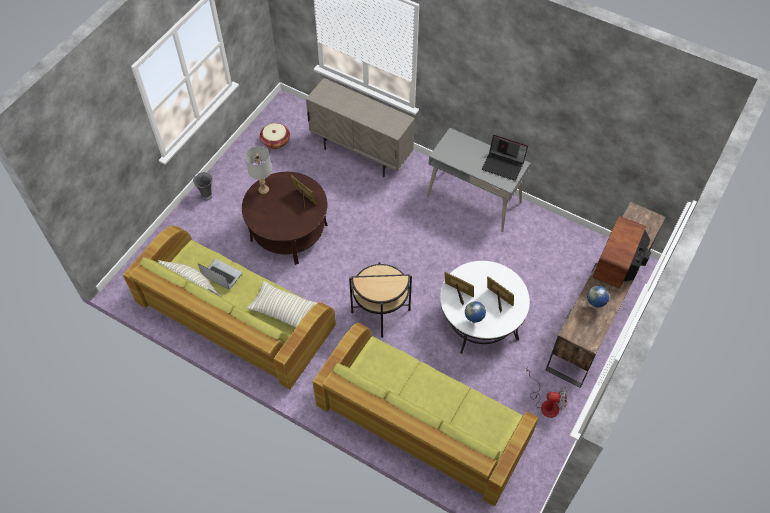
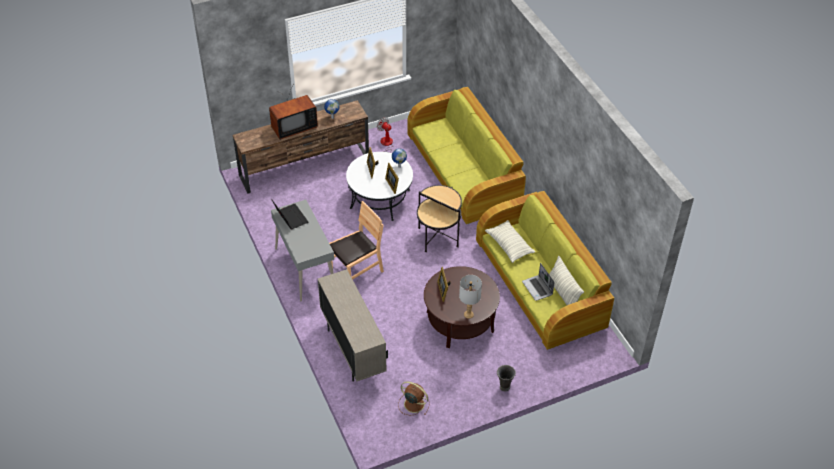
camera: 145 degrees left, 10 degrees down
basket [260,123,290,149] -> brown fan [398,381,430,415]
none -> brown chair [329,201,384,280]

